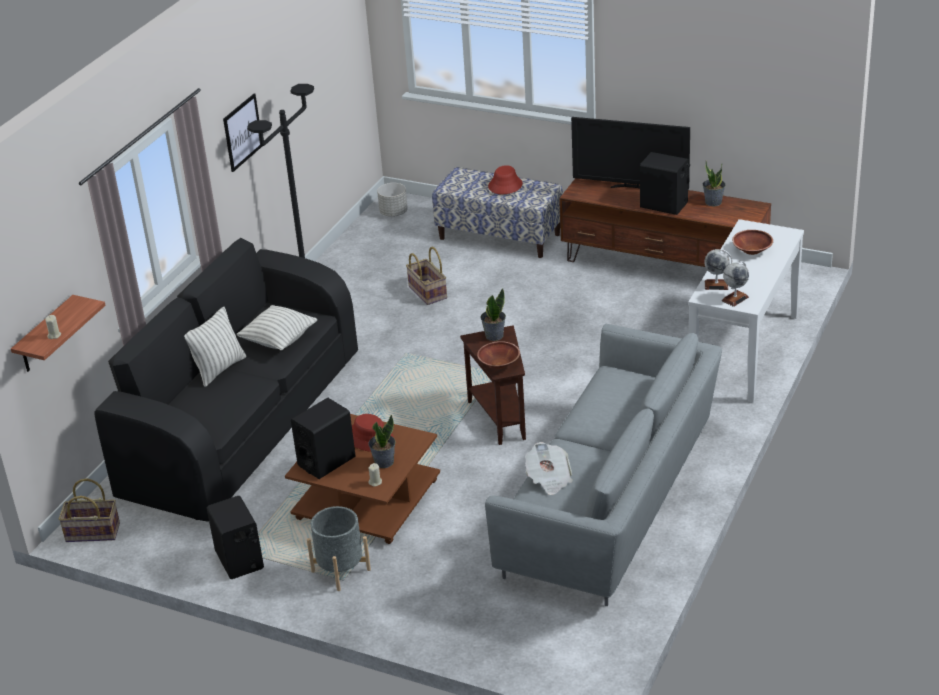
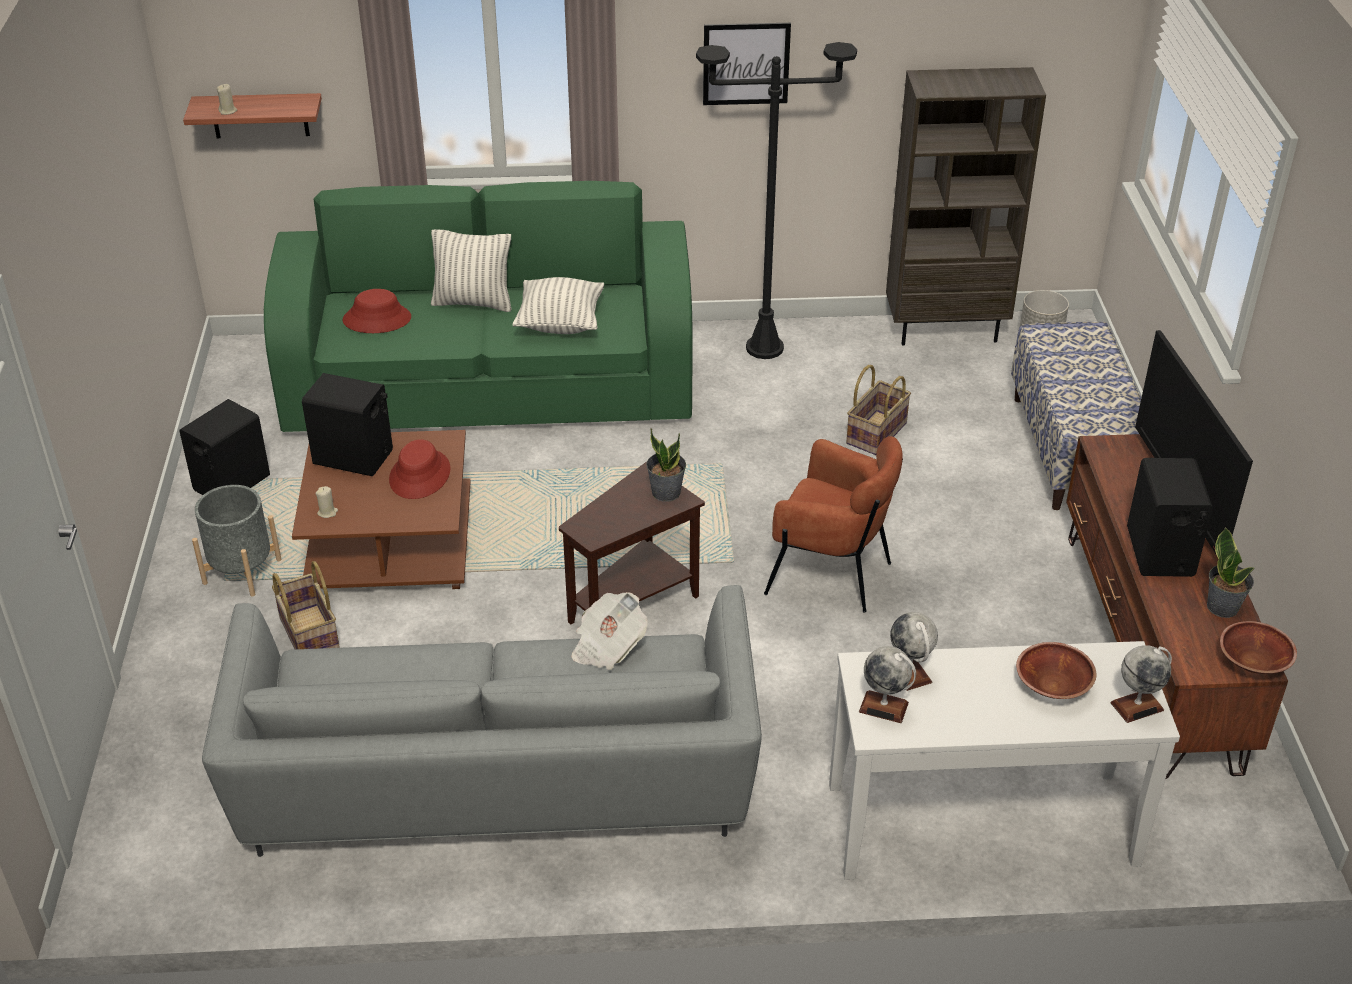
camera: 60 degrees right, 5 degrees up
basket [59,479,120,542] -> basket moved to [272,561,340,649]
black sofa [94,238,358,522] -> green sofa [264,181,693,432]
potted plant [368,415,396,468] -> none
brown bowl [477,341,520,369] -> brown bowl moved to [1220,621,1297,674]
red hat [488,165,523,194] -> red hat moved to [343,289,411,333]
newspaper [525,442,573,495] -> newspaper moved to [571,592,648,670]
none -> brown armchair [764,436,903,613]
none -> brown bookcase [886,67,1046,345]
none -> globe [1111,645,1172,723]

